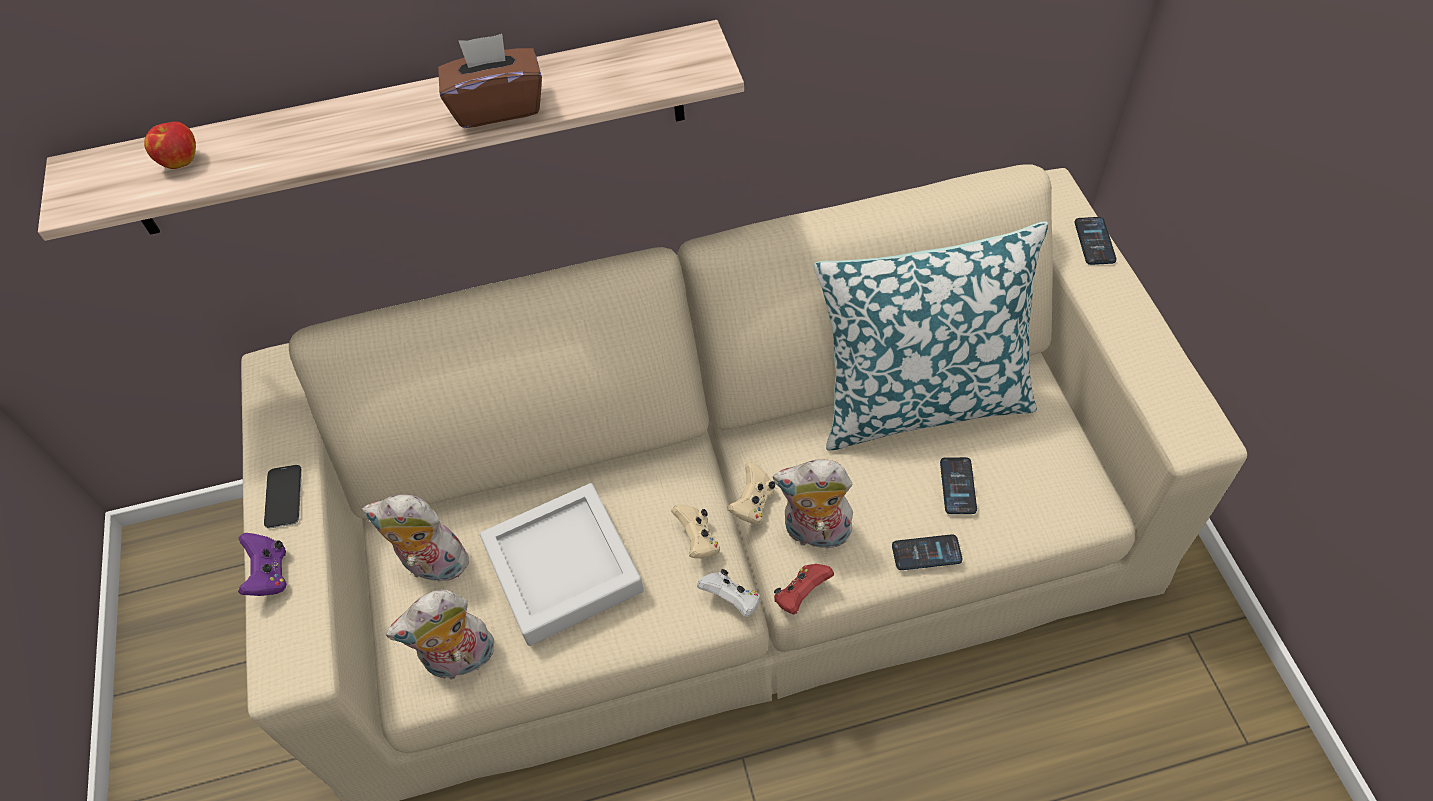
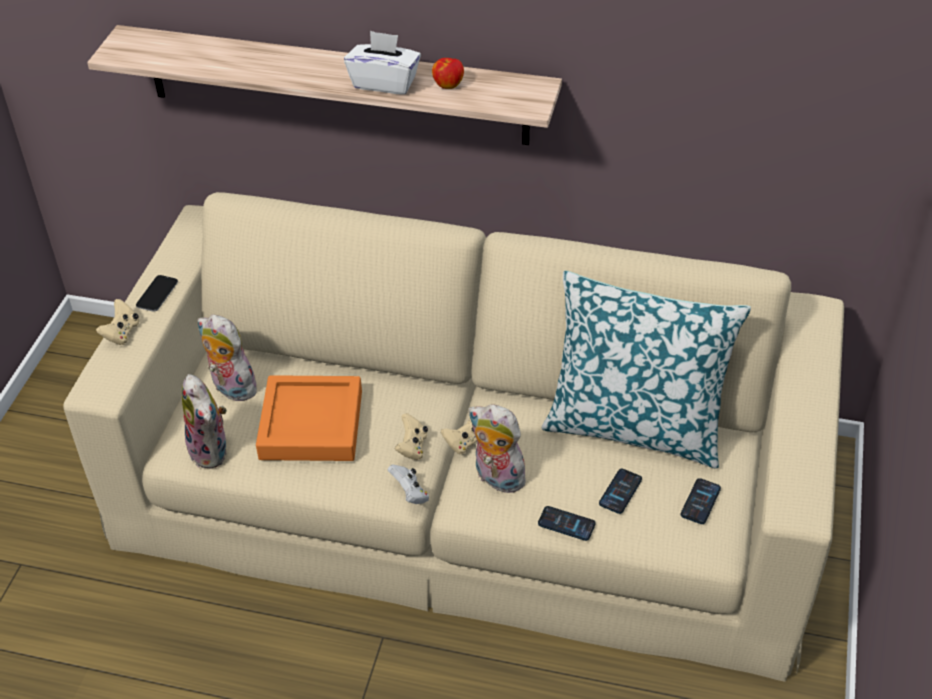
camera: 25 degrees right, 10 degrees down
apple [144,121,196,169] -> apple moved to [432,58,464,89]
purple game controller [238,533,287,596] -> beige game controller [96,299,139,345]
plush toy [386,589,494,680] -> plush toy turned 120 degrees counterclockwise [182,374,227,469]
brown tissue box [438,34,542,128] -> white tissue box [344,31,421,95]
grey tray [480,483,644,646] -> orange tray [256,375,362,461]
red game controller [774,564,834,615] -> none
phone [1075,217,1116,265] -> phone moved to [681,478,721,524]

